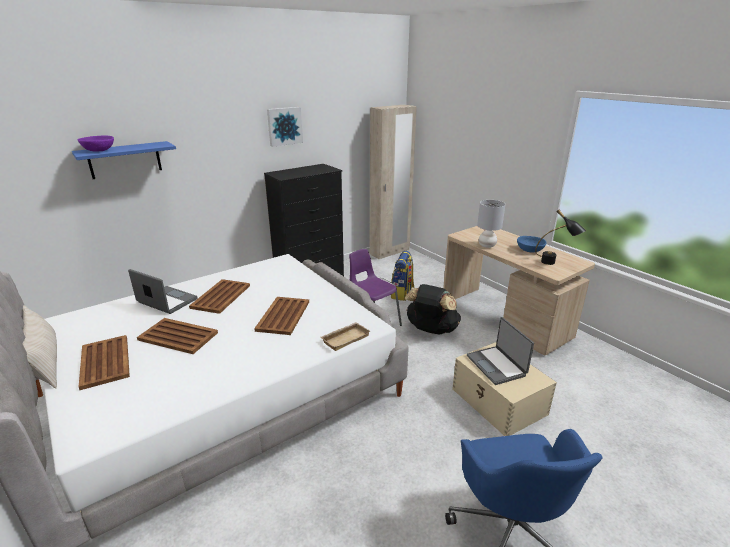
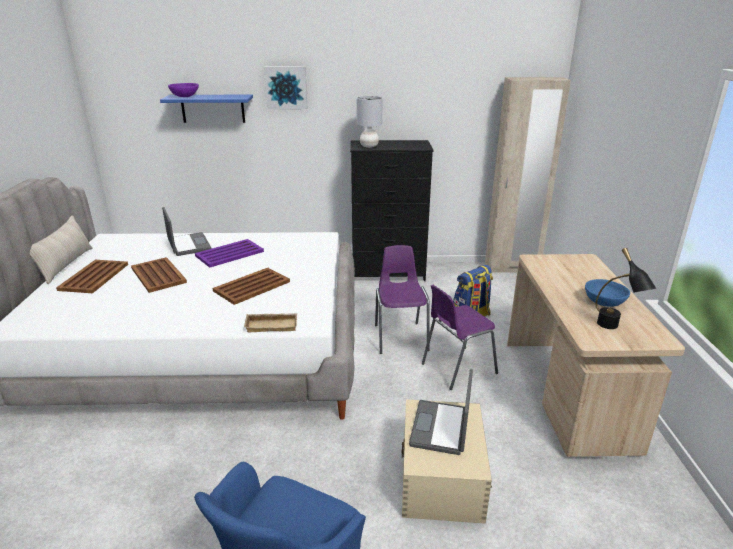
camera: 35 degrees right, 0 degrees up
brown tray [189,279,250,314] -> purple tray [195,239,264,268]
picture [267,107,303,147] -> picture moved to [264,66,307,109]
black backpack [405,284,461,335] -> purple chair [422,285,498,390]
grey table lamp [477,200,506,248] -> grey table lamp moved to [356,96,383,148]

